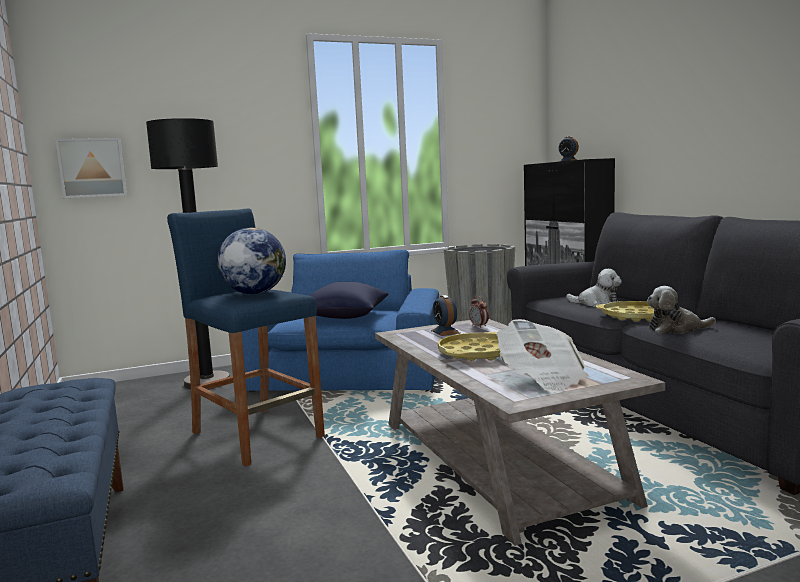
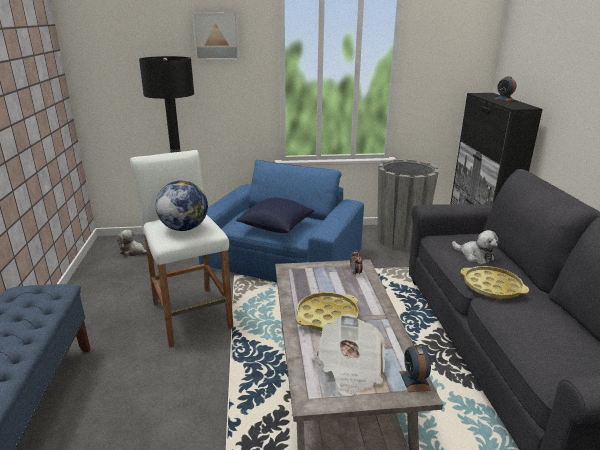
camera: 15 degrees right, 15 degrees up
picture [55,138,127,198] -> picture moved to [192,13,240,60]
blue stool [167,208,325,467] -> white stool [130,150,234,347]
alarm clock [431,295,460,336] -> alarm clock moved to [400,345,431,392]
plush toy [647,286,716,334] -> plush toy moved to [117,230,147,257]

